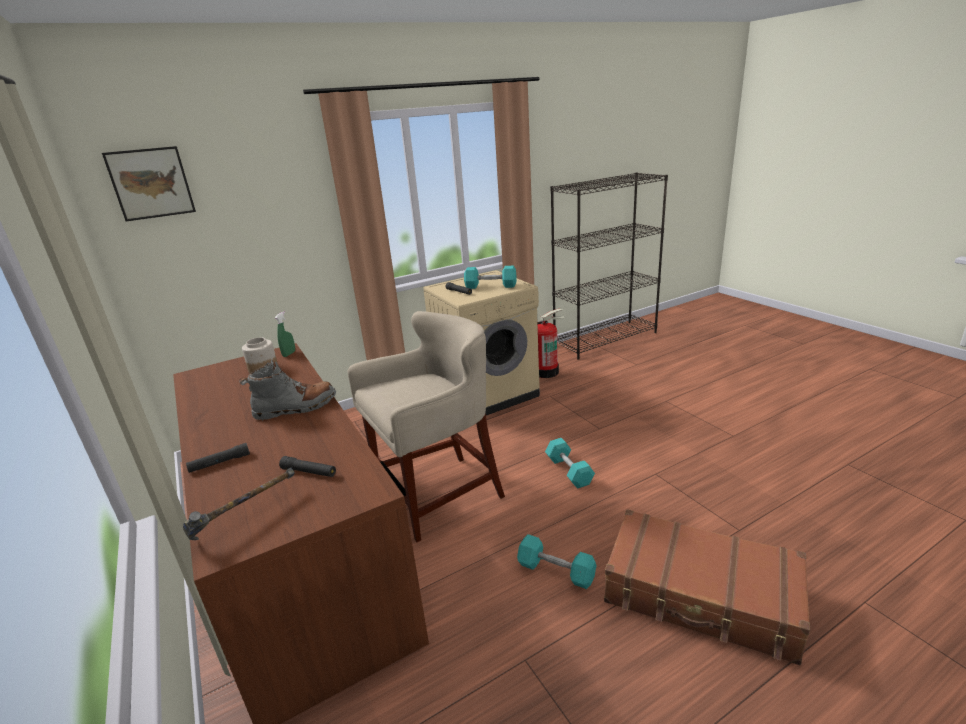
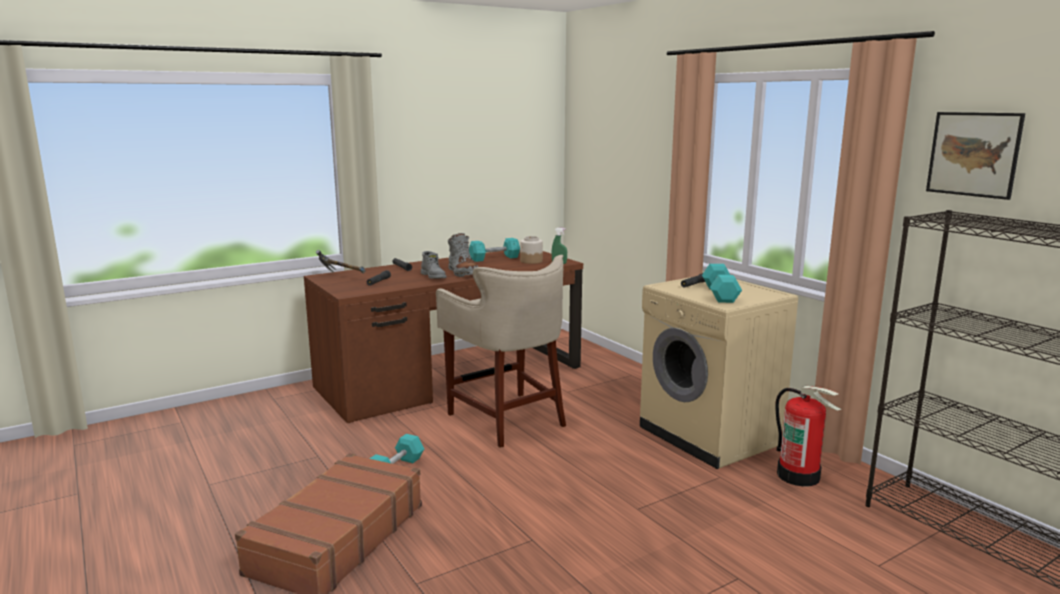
camera: 85 degrees right, 10 degrees down
picture [102,146,196,221] -> picture moved to [926,112,1025,200]
turquoise dumbbell [545,438,595,489] -> turquoise dumbbell moved to [469,238,520,262]
none -> grey boot [421,251,446,279]

